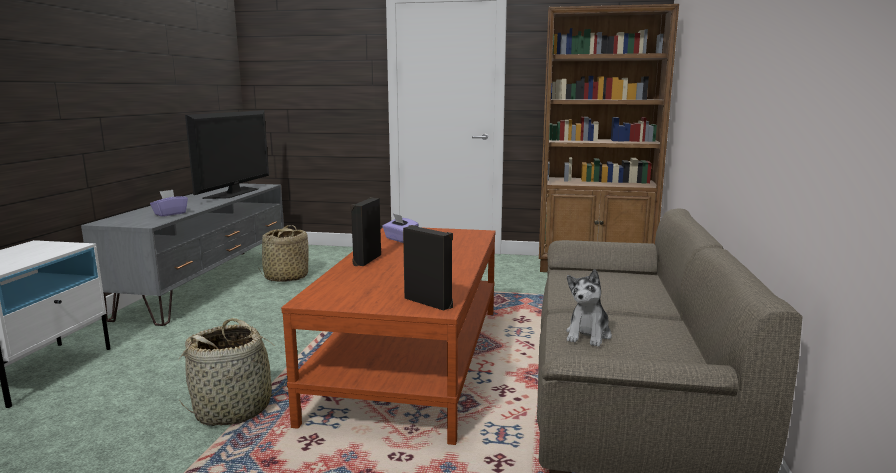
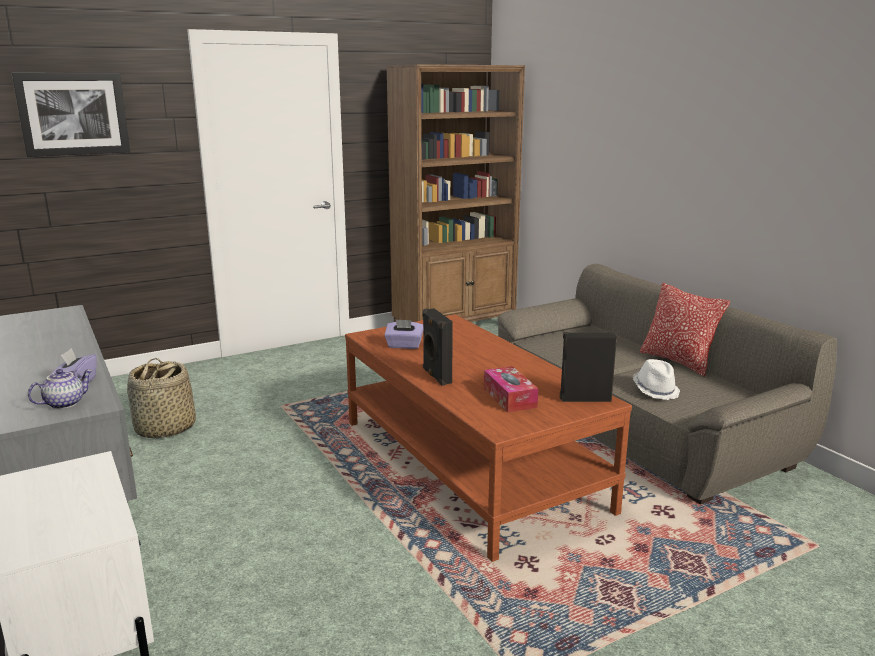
camera: 40 degrees left, 5 degrees up
basket [179,318,287,426] -> none
television [185,110,269,199] -> none
plush toy [566,269,612,347] -> white hat [633,359,680,400]
none -> picture [12,73,130,157]
none -> teapot [28,369,93,409]
none -> tissue box [484,366,538,412]
none -> pillow [640,283,730,377]

